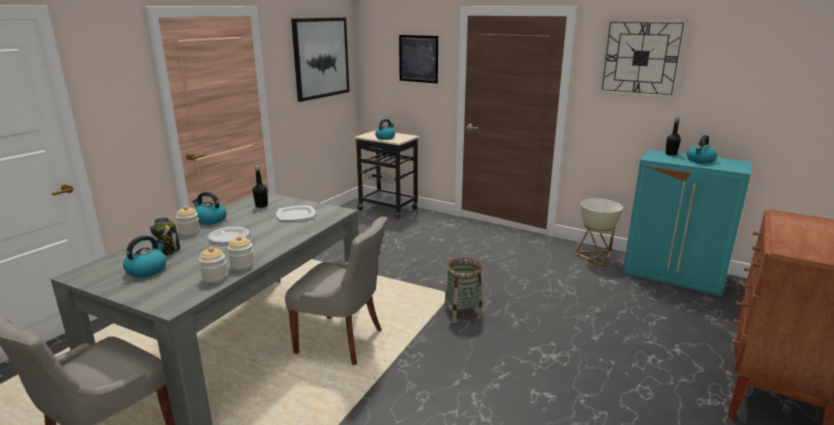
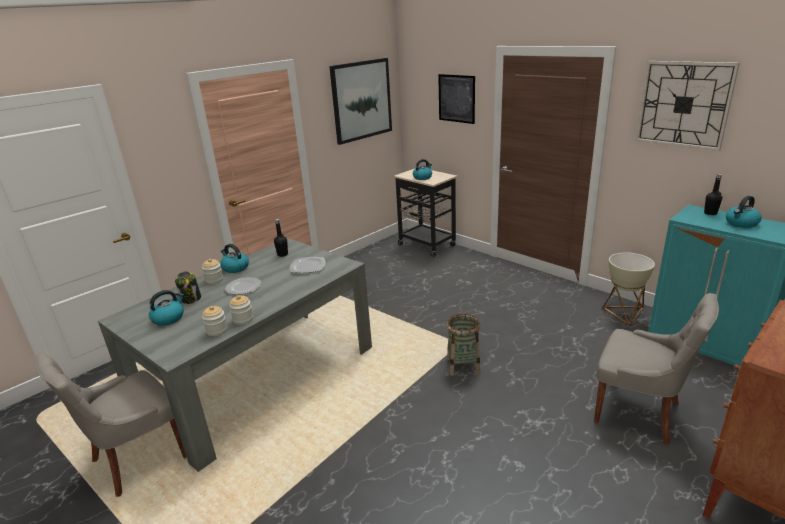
camera: 15 degrees right, 5 degrees up
grey chair [285,217,387,365] -> grey chair moved to [594,293,719,445]

